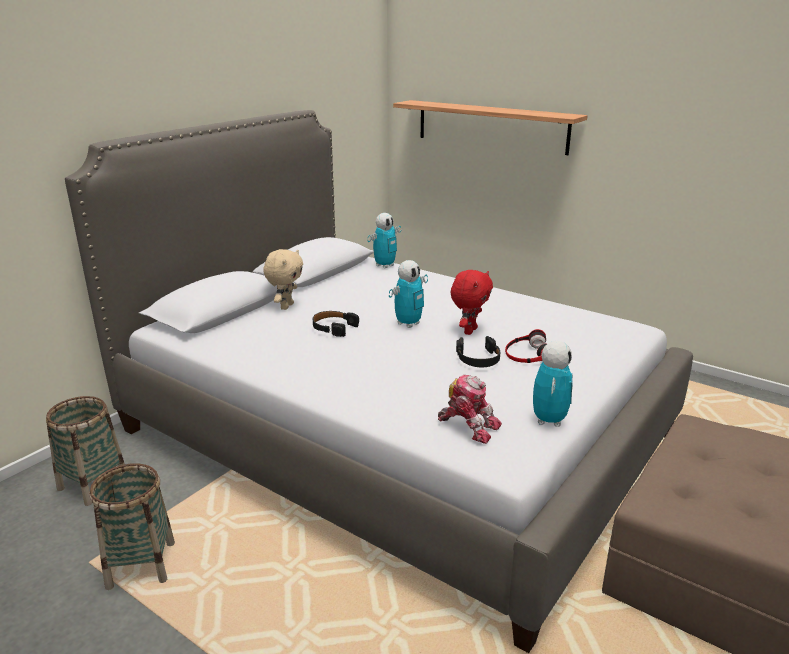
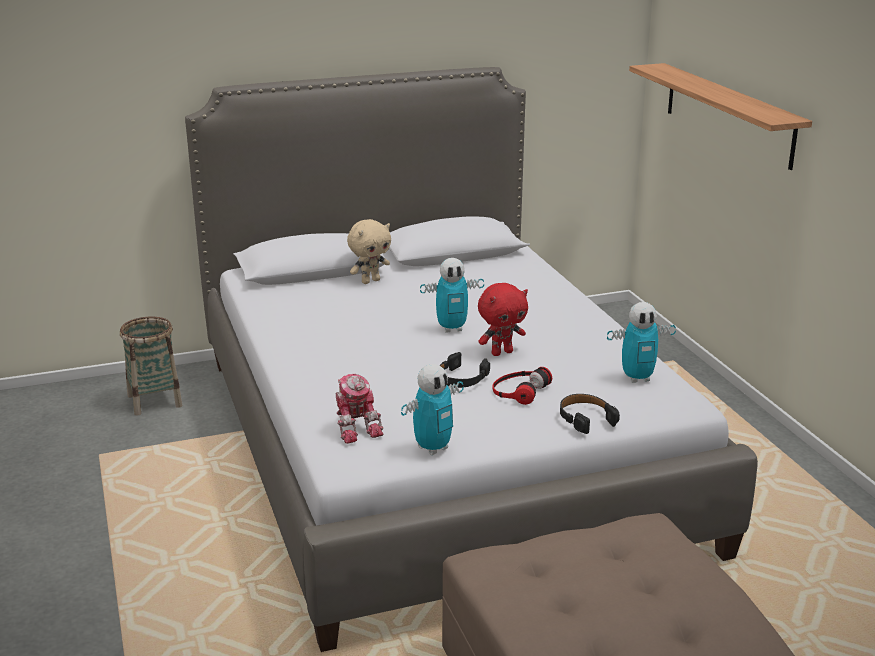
camera: 35 degrees right, 0 degrees up
basket [89,463,175,590] -> none
black headphones [313,311,359,337] -> black headphones moved to [560,394,620,434]
toy robot [367,213,401,269] -> toy robot moved to [607,302,676,383]

